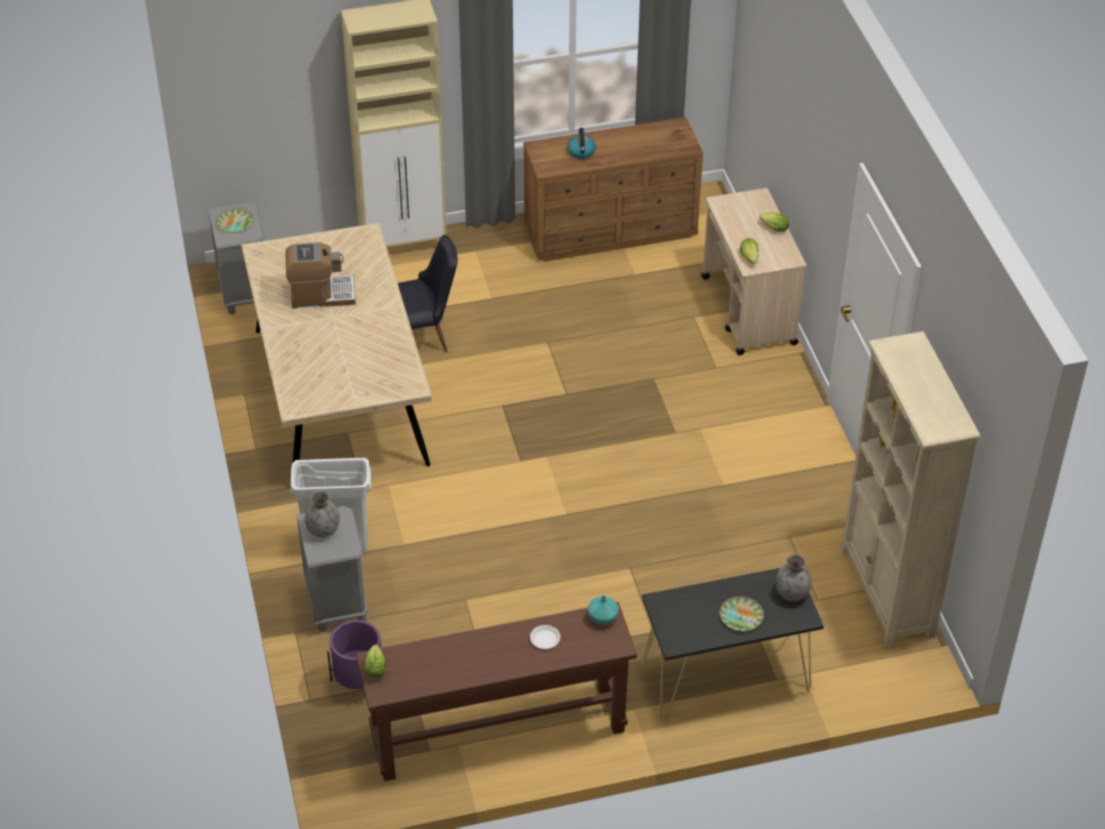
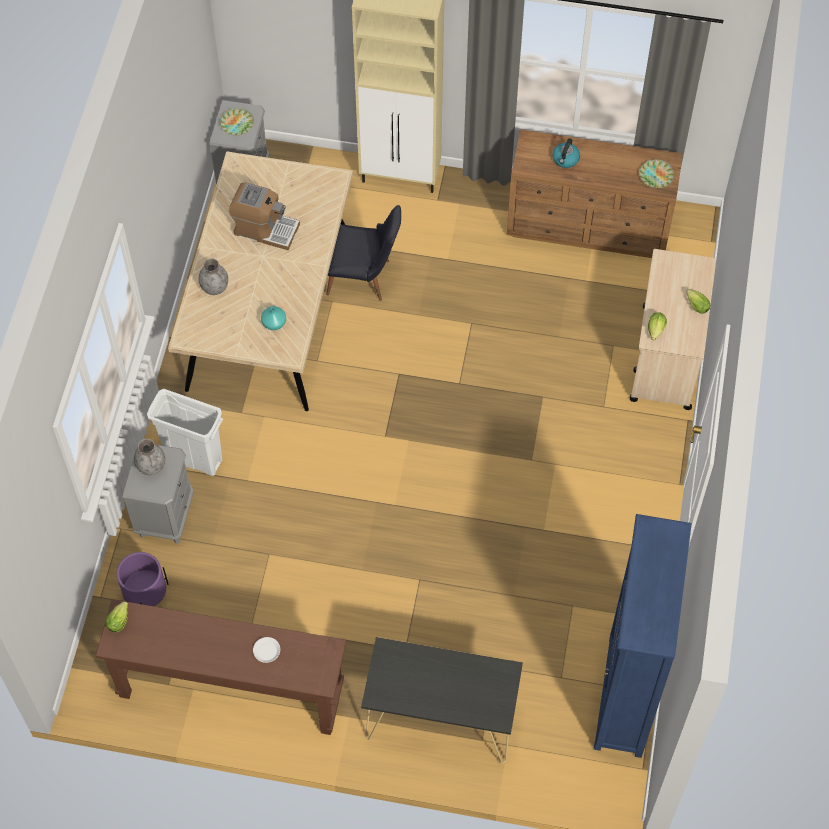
camera: 25 degrees right, 15 degrees up
turquoise vase [588,595,619,625] -> turquoise vase moved to [261,306,286,330]
plate [719,596,764,631] -> plate moved to [639,159,674,188]
grey vase [776,554,812,601] -> grey vase moved to [199,258,228,295]
beige bookcase [841,331,980,647] -> blue bookcase [594,514,692,758]

